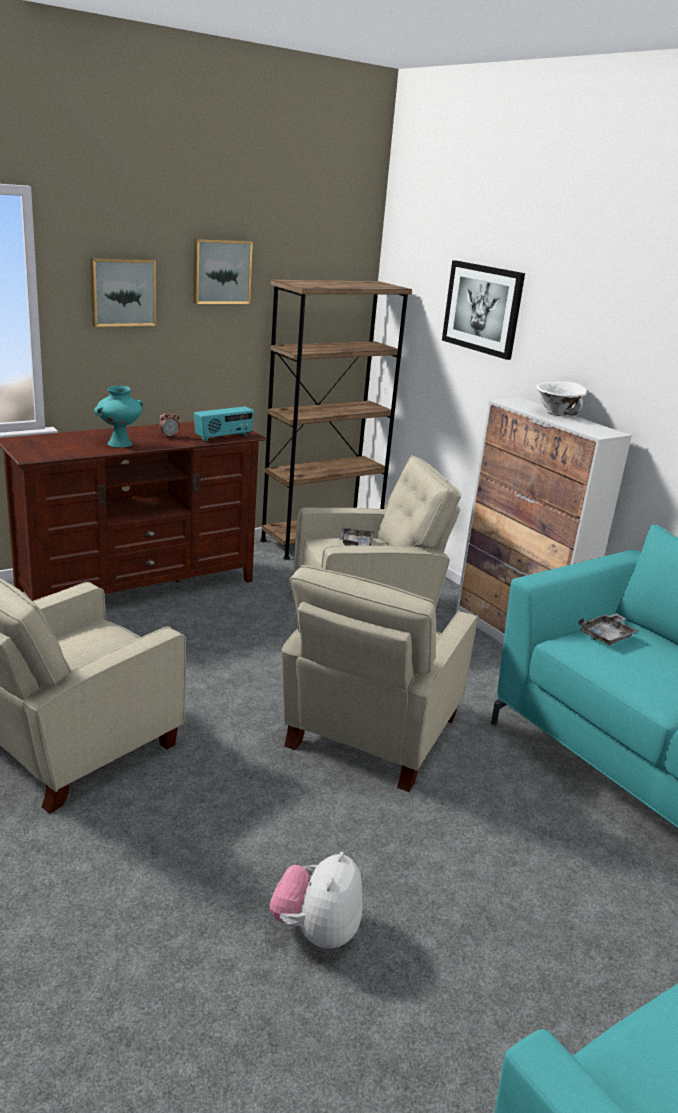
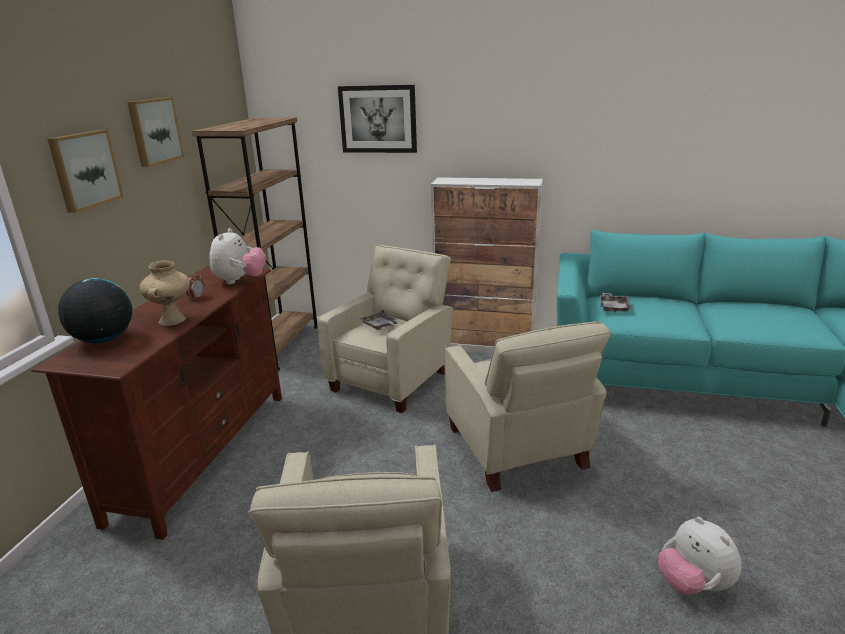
camera: 40 degrees left, 0 degrees up
turquoise vase [94,386,143,447] -> beige vase [140,260,190,326]
radio [194,406,254,442] -> plush toy [209,228,266,284]
white bowl [536,381,587,416] -> none
none -> globe [58,278,132,343]

